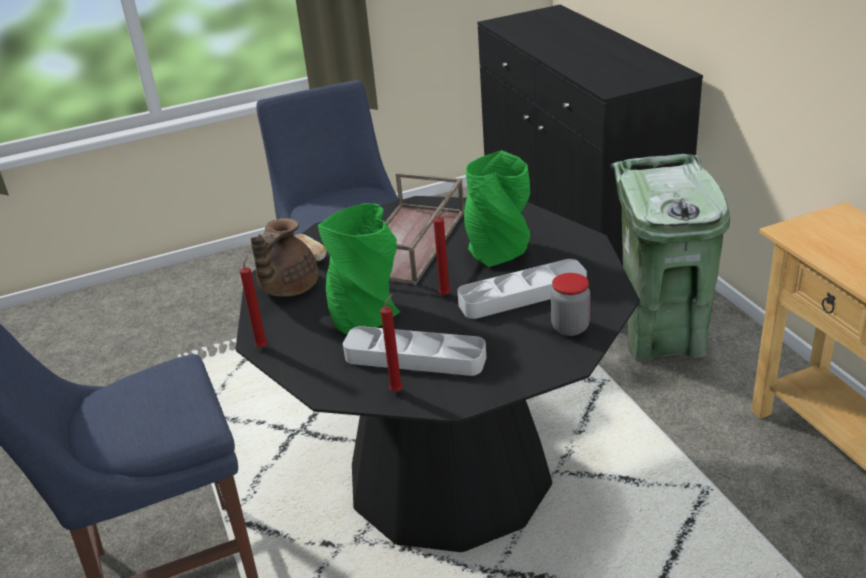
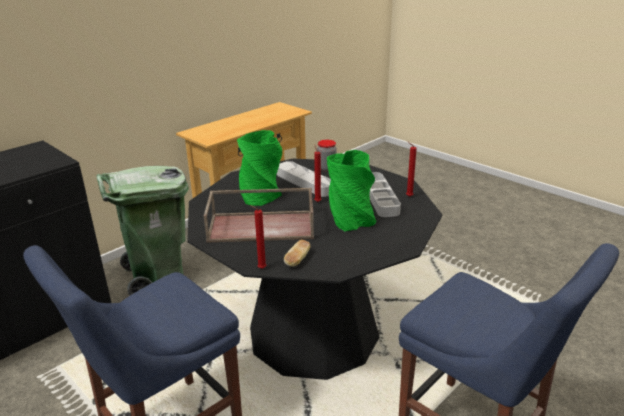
camera: 115 degrees left, 5 degrees down
red candle [240,255,268,348] -> red candle moved to [250,205,267,269]
brown teapot [251,218,318,297] -> none

